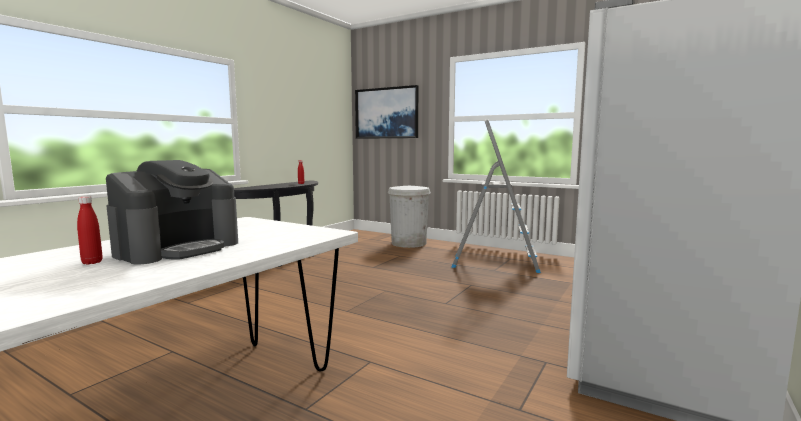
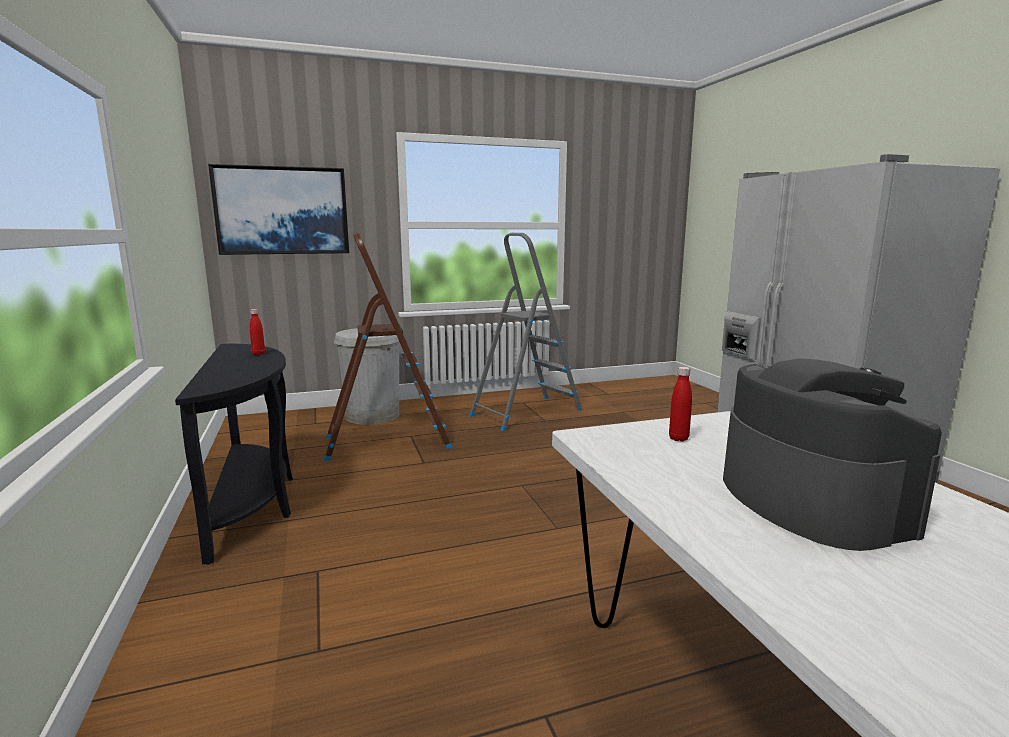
camera: 50 degrees left, 5 degrees up
red bottle [77,196,103,265] -> red bottle moved to [669,367,692,442]
none -> brown step ladder [324,233,452,461]

